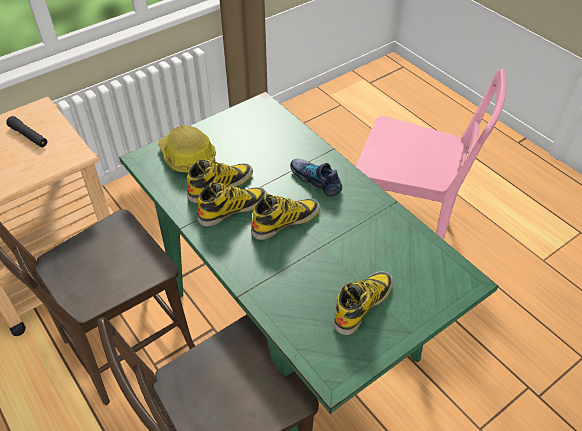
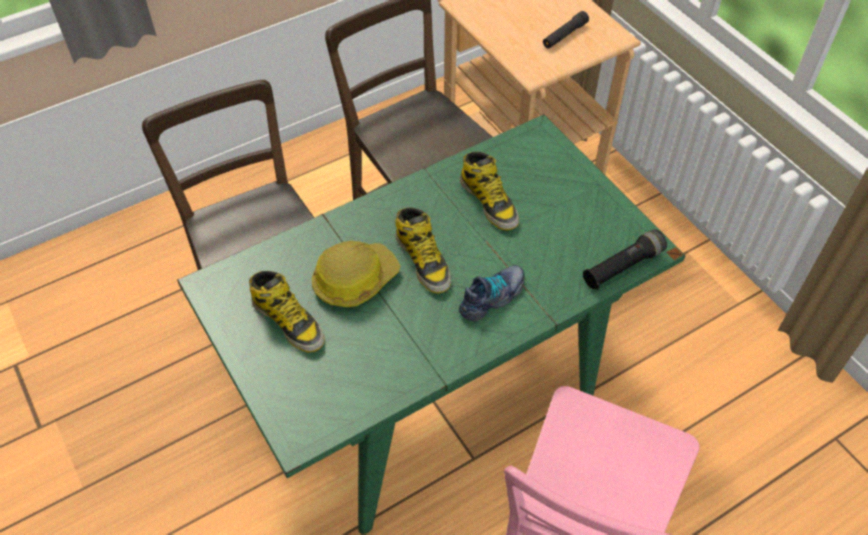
camera: 95 degrees right, 5 degrees up
hard hat [158,125,216,173] -> hard hat moved to [312,241,401,307]
boot [198,181,267,226] -> none
none -> black flashlight [583,229,667,290]

